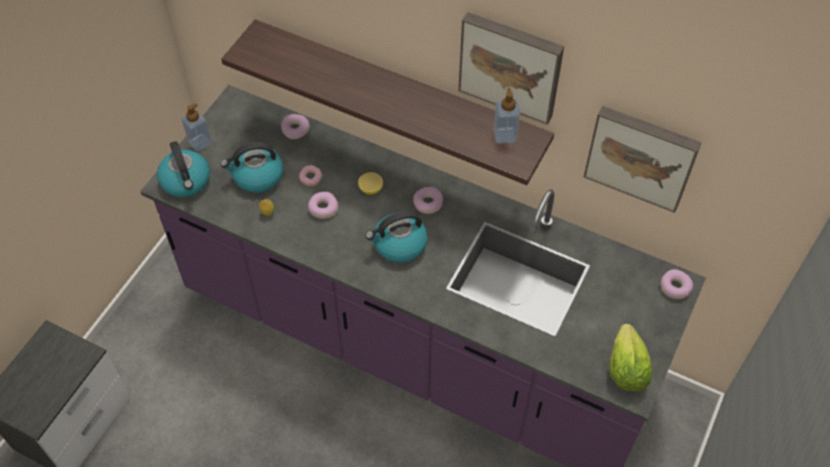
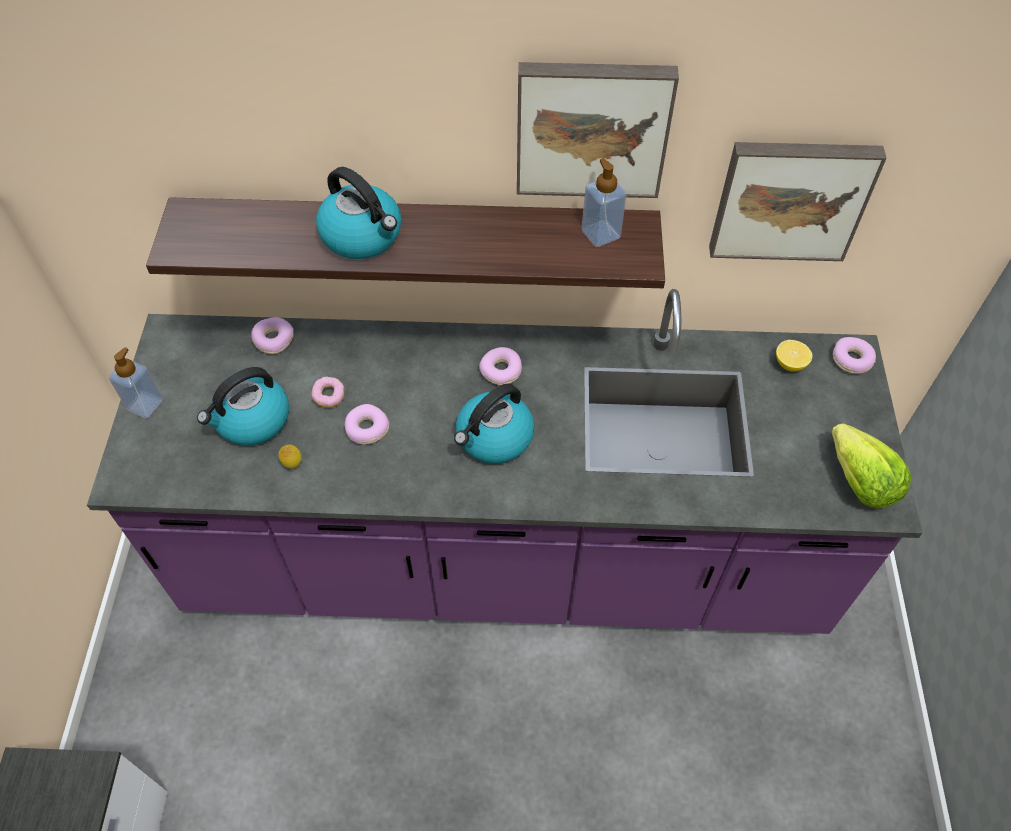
camera: 25 degrees left, 0 degrees up
kettle [157,141,210,197] -> kettle moved to [316,167,401,259]
lemon [358,172,383,195] -> lemon moved to [776,340,812,372]

